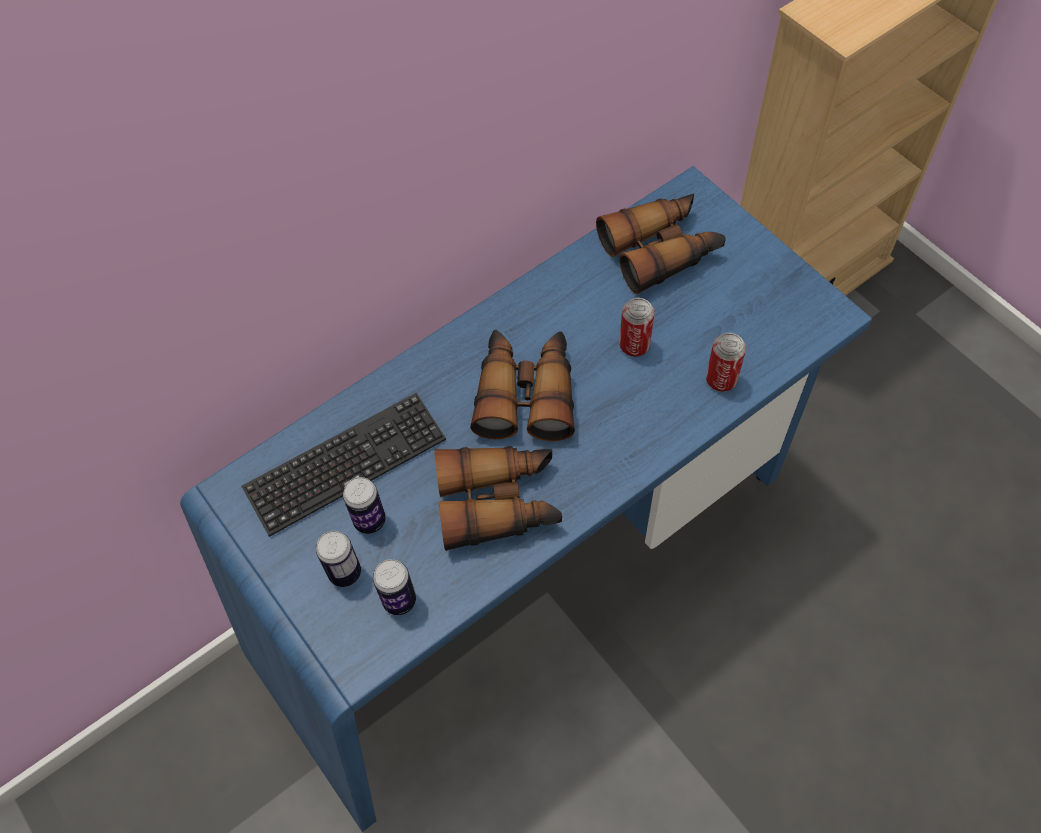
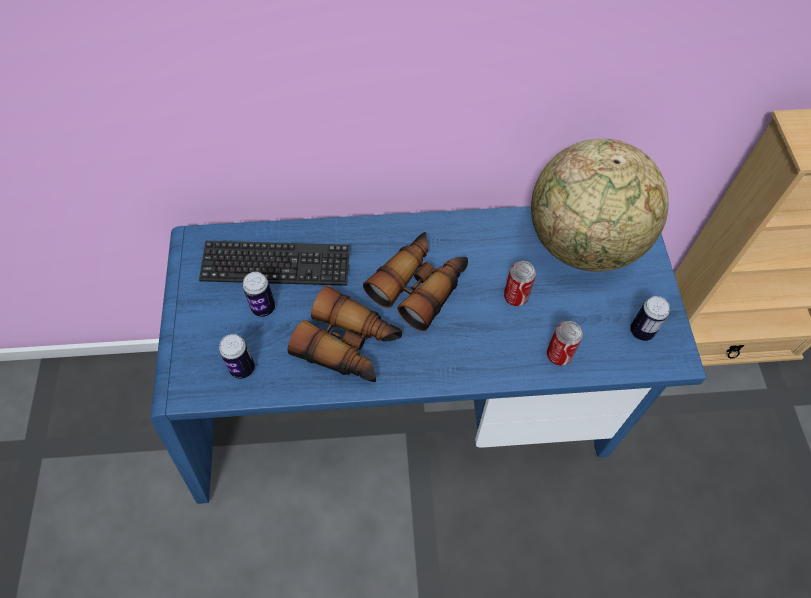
camera: 30 degrees right, 0 degrees up
can [316,531,361,587] -> can moved to [630,296,670,341]
binoculars [596,194,726,294] -> globe [531,139,669,272]

